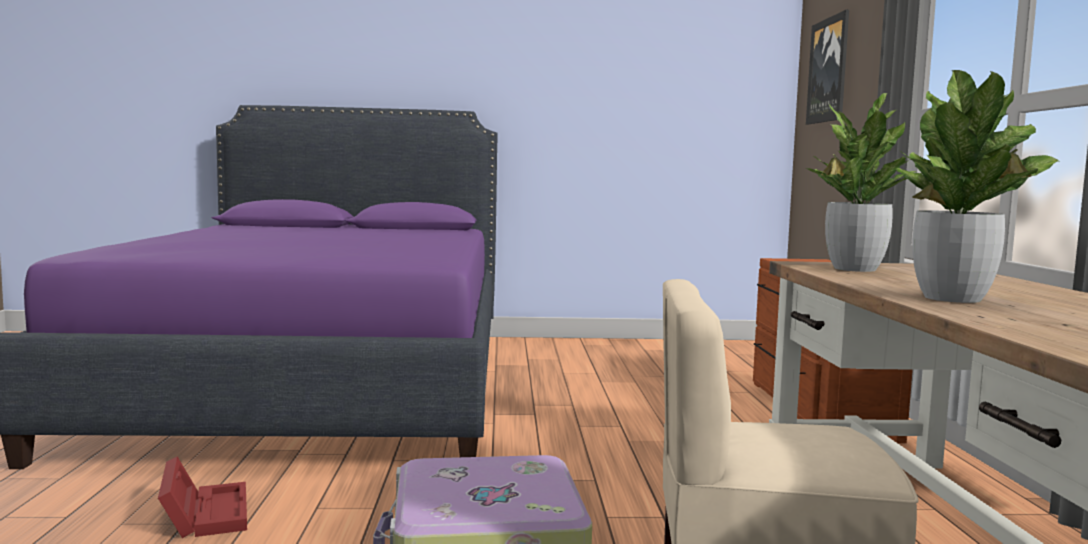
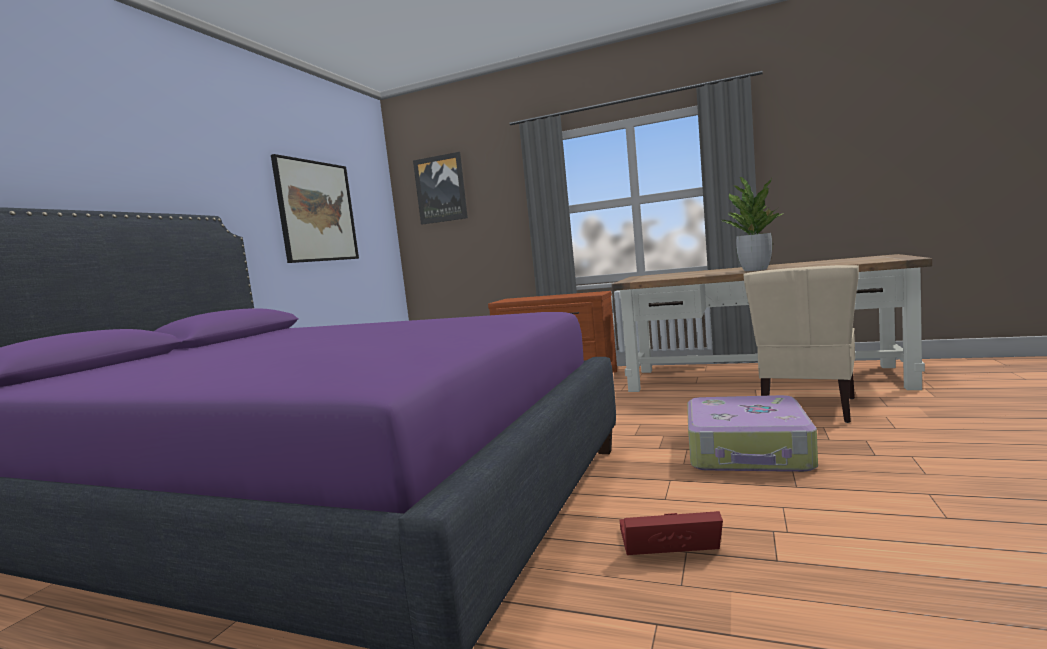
camera: 65 degrees left, 0 degrees up
potted plant [805,93,916,272] -> none
none -> picture [271,154,359,263]

